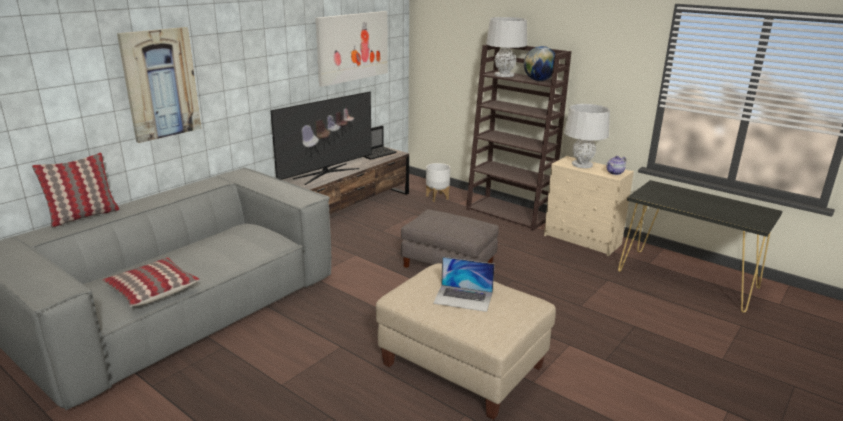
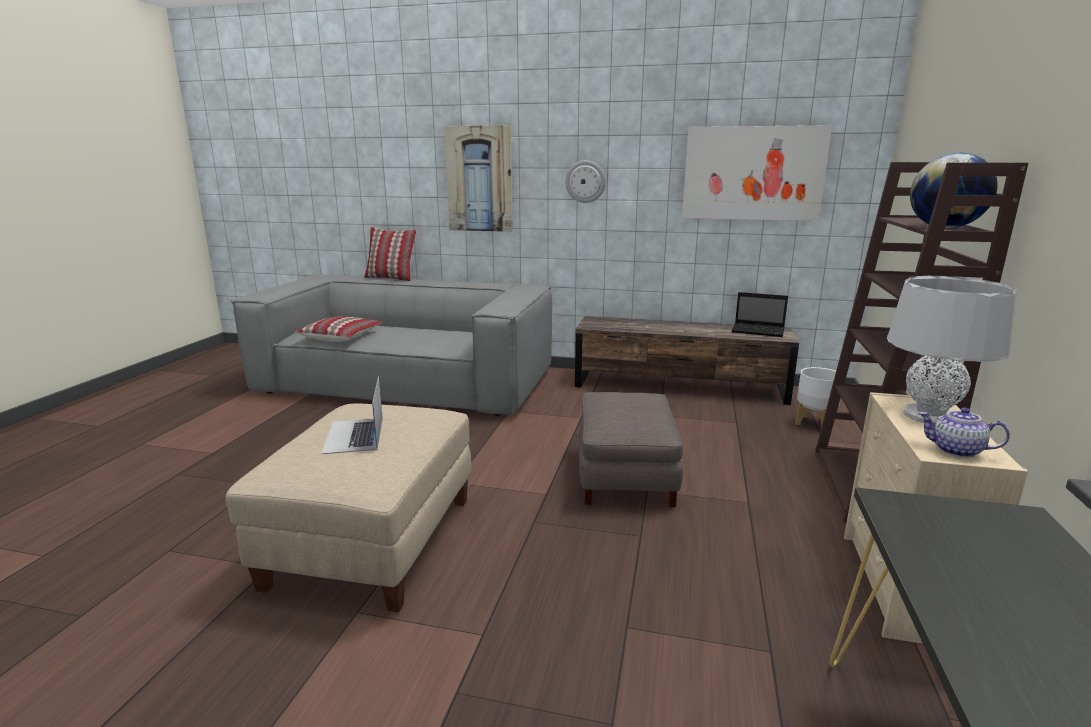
camera: 65 degrees right, 5 degrees down
television [271,92,372,185] -> none
grey table lamp [486,17,527,77] -> none
none -> wall clock [565,160,606,203]

